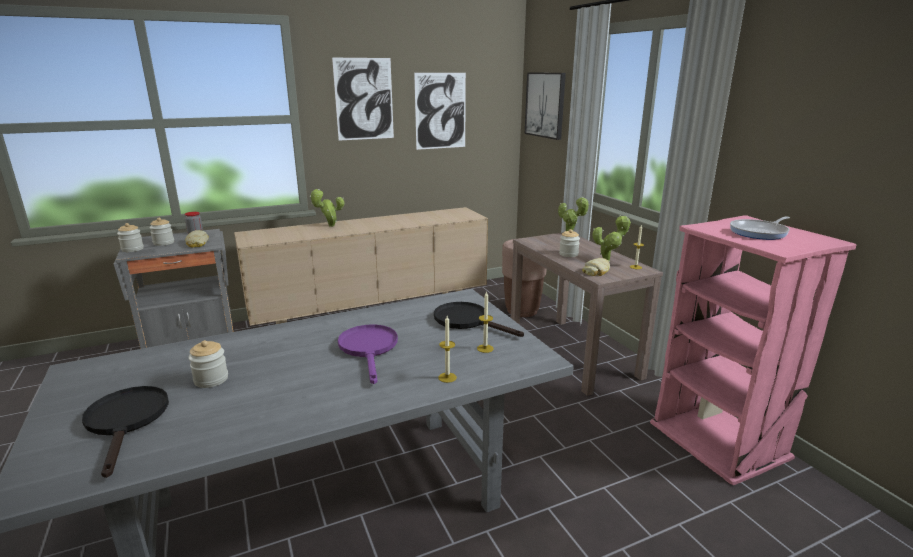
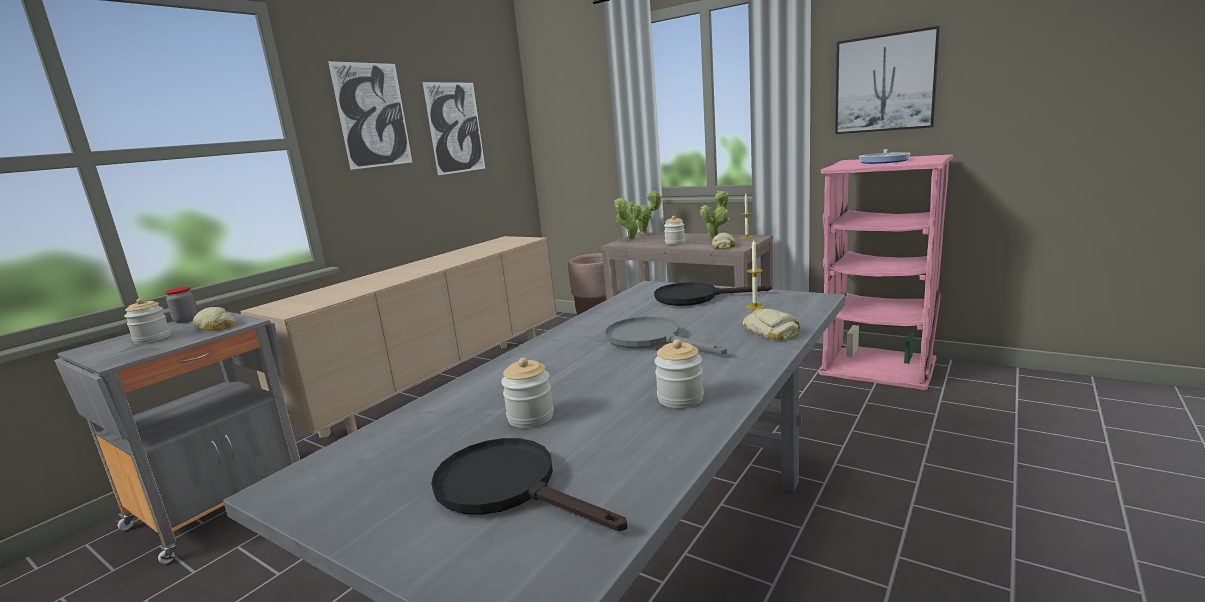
camera: 30 degrees left, 5 degrees down
jar [117,223,144,252] -> jar moved to [655,339,704,408]
potted plant [310,189,344,227] -> potted plant moved to [614,197,642,240]
purple frying pan [338,324,398,384] -> grey frying pan [606,317,727,354]
candle [438,316,457,383] -> bread [743,309,800,340]
picture [525,73,566,140] -> picture moved to [835,26,940,134]

